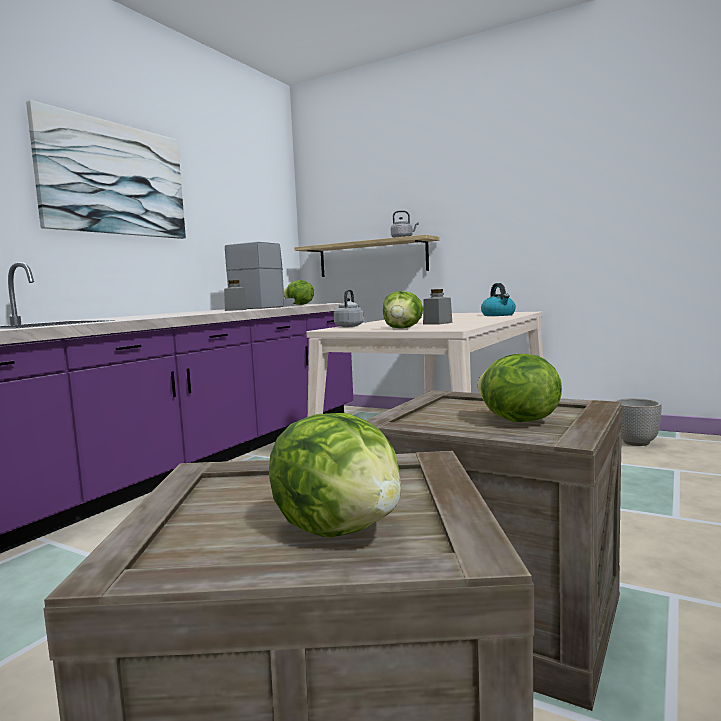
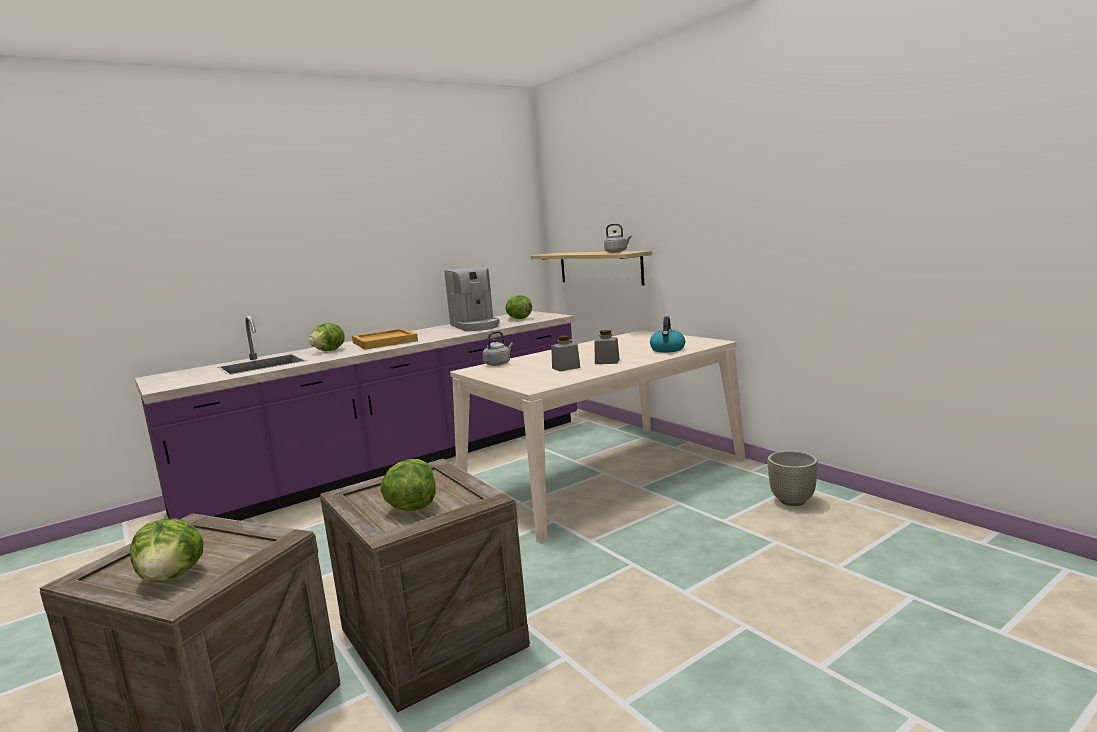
camera: 25 degrees right, 5 degrees up
picture [26,100,186,239] -> none
grey jar [224,280,247,311] -> grey jar moved to [594,330,620,364]
coffee machine [225,242,295,309] -> coffee machine turned 105 degrees clockwise [445,267,500,331]
lettuce [383,291,423,329] -> lettuce moved to [309,323,345,351]
none -> beige tray [352,328,418,350]

